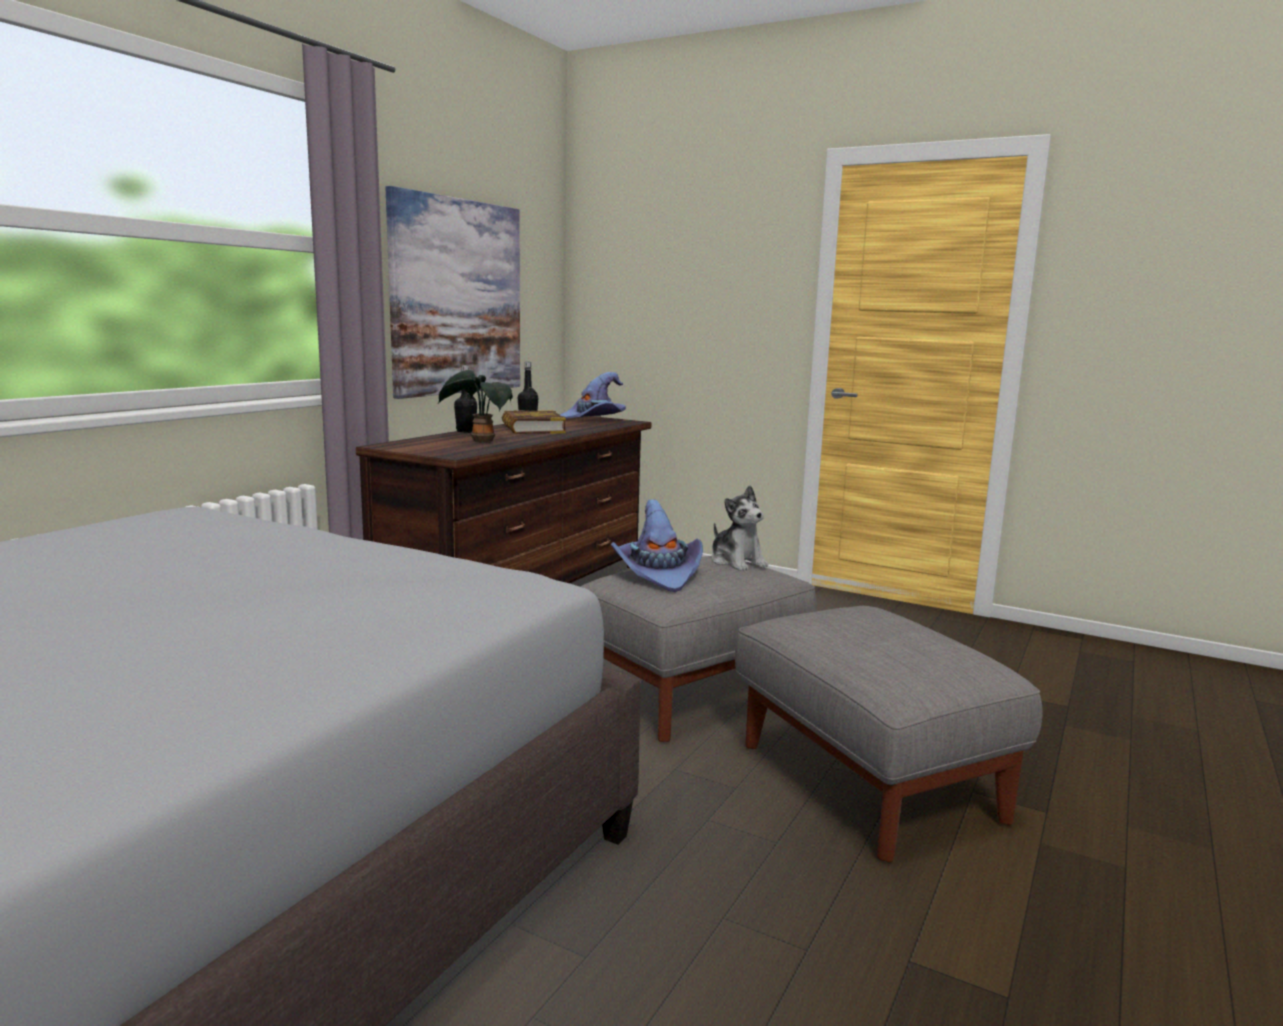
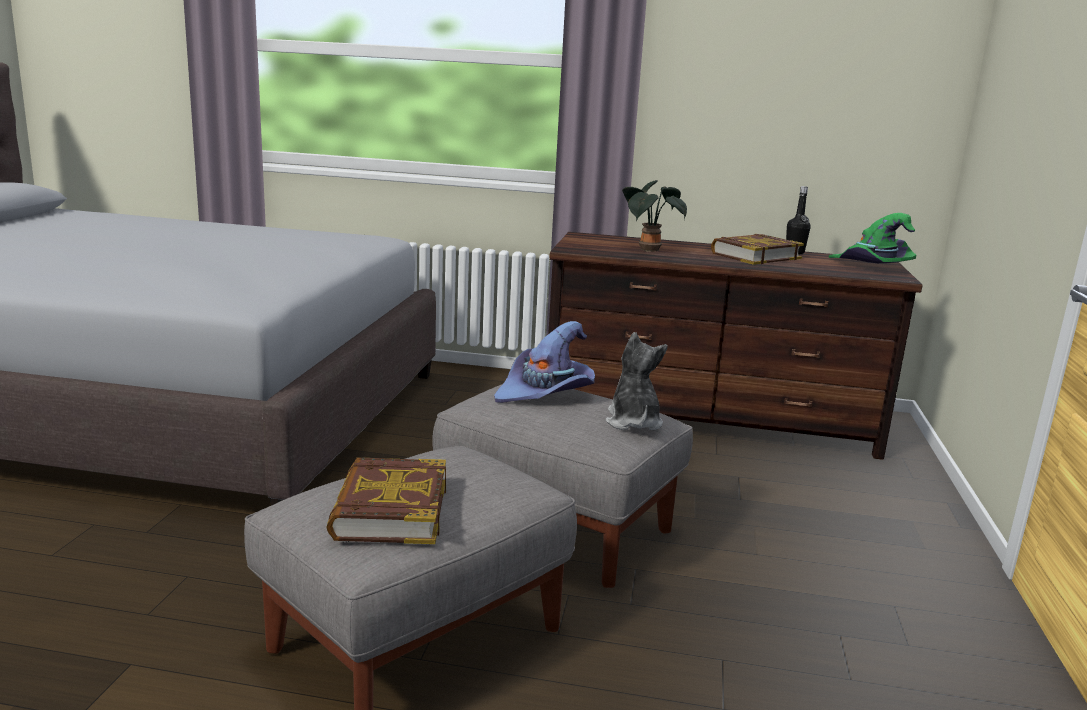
camera: 70 degrees right, 5 degrees up
picture [385,186,520,399] -> none
black bottle [454,365,477,433] -> none
purple hat [560,372,626,419] -> green hat [829,213,916,263]
plush toy [711,485,768,571] -> plush toy turned 135 degrees clockwise [606,332,668,430]
none -> book [326,457,446,544]

